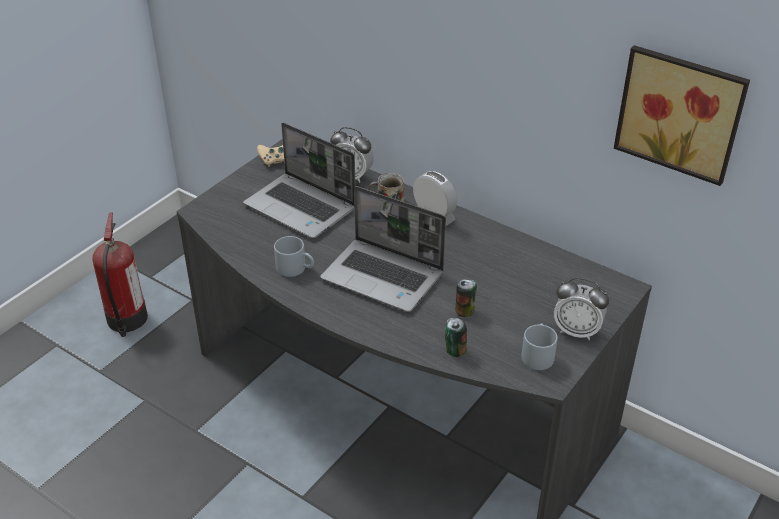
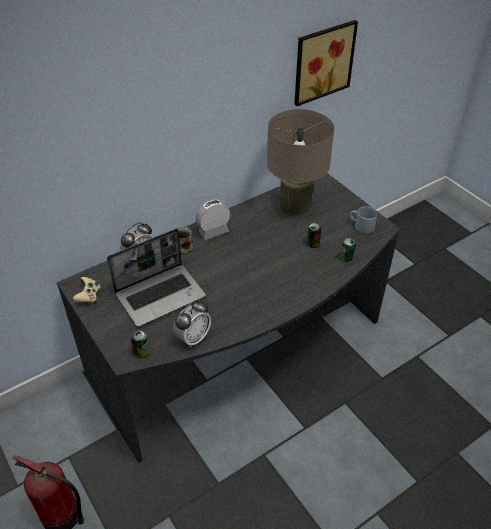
camera: 70 degrees left, 5 degrees up
grey mug [274,236,314,277] -> none
laptop [320,186,446,312] -> none
alarm clock [554,278,609,340] -> alarm clock moved to [173,300,211,348]
none -> can [131,330,148,358]
none -> beige table lamp [267,109,334,215]

